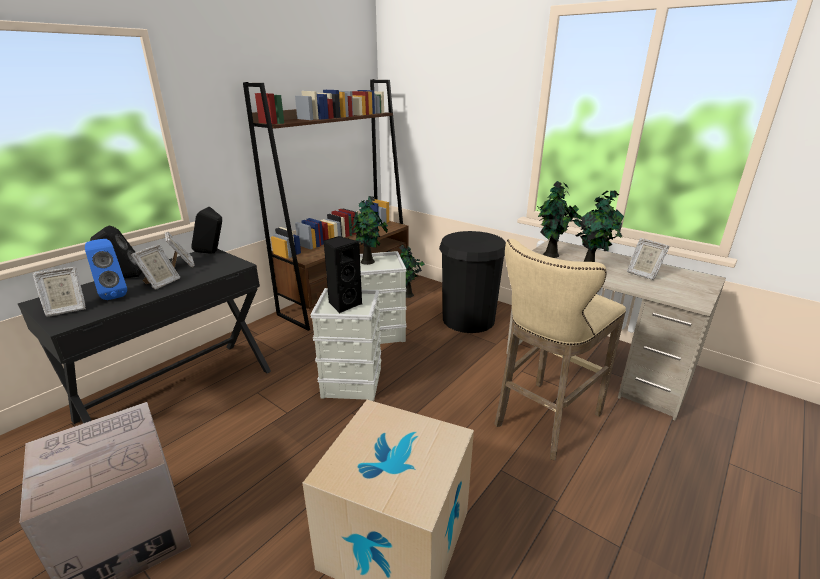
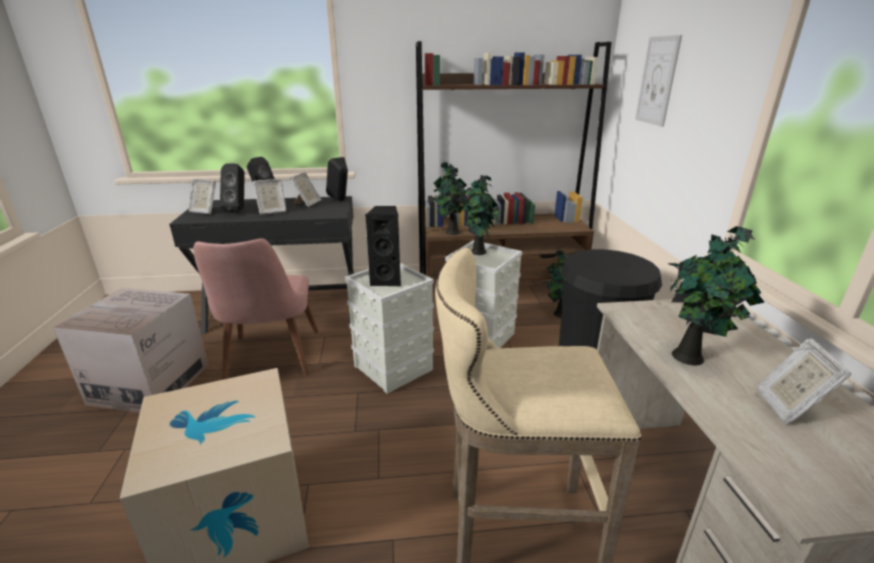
camera: 45 degrees right, 0 degrees up
blue speaker [85,239,127,300] -> black speaker [220,163,245,213]
potted plant [537,181,579,258] -> potted plant moved to [432,162,472,235]
none -> pink chair [193,238,319,380]
none -> picture [635,35,682,127]

